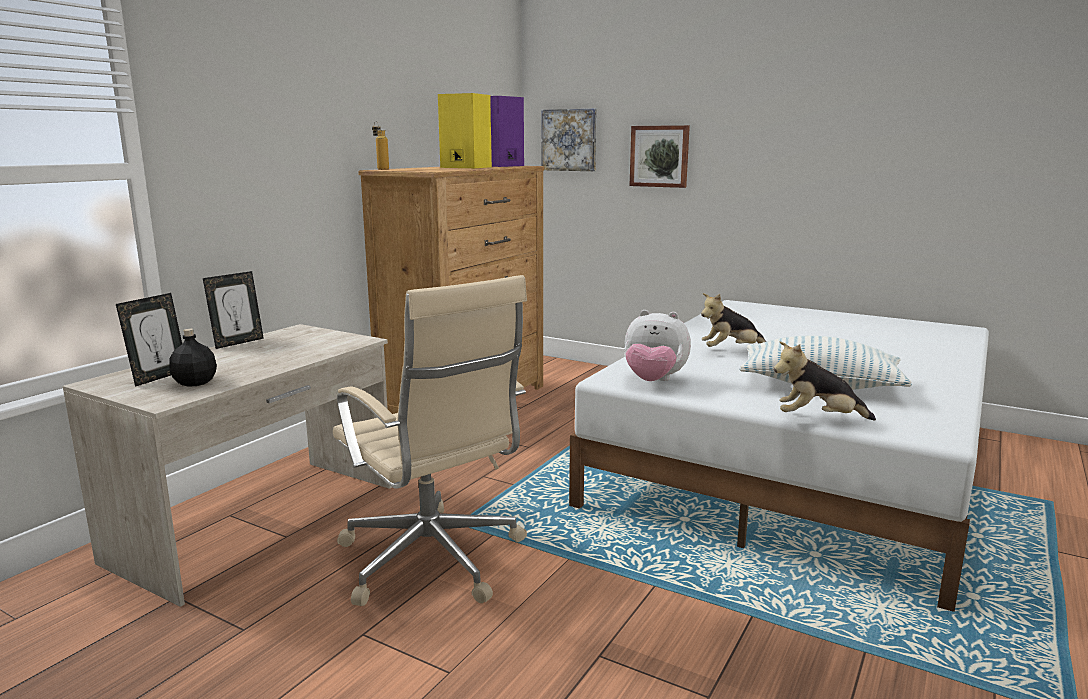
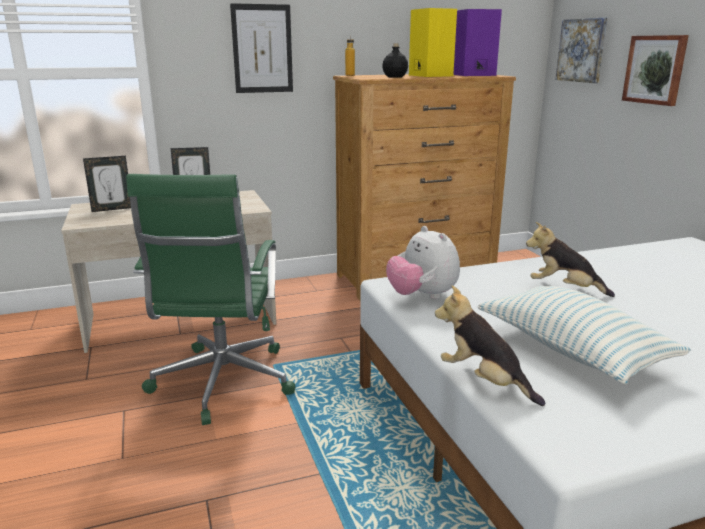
camera: 40 degrees right, 5 degrees up
black bottle [169,329,217,387] -> black bottle moved to [382,43,408,78]
beige office chair [333,275,527,606] -> green office chair [126,174,296,425]
none -> picture [230,3,293,93]

